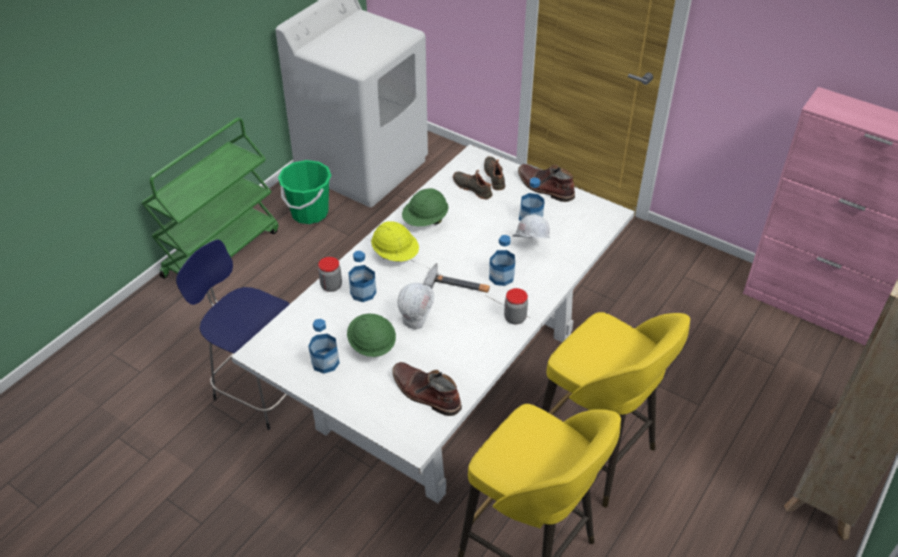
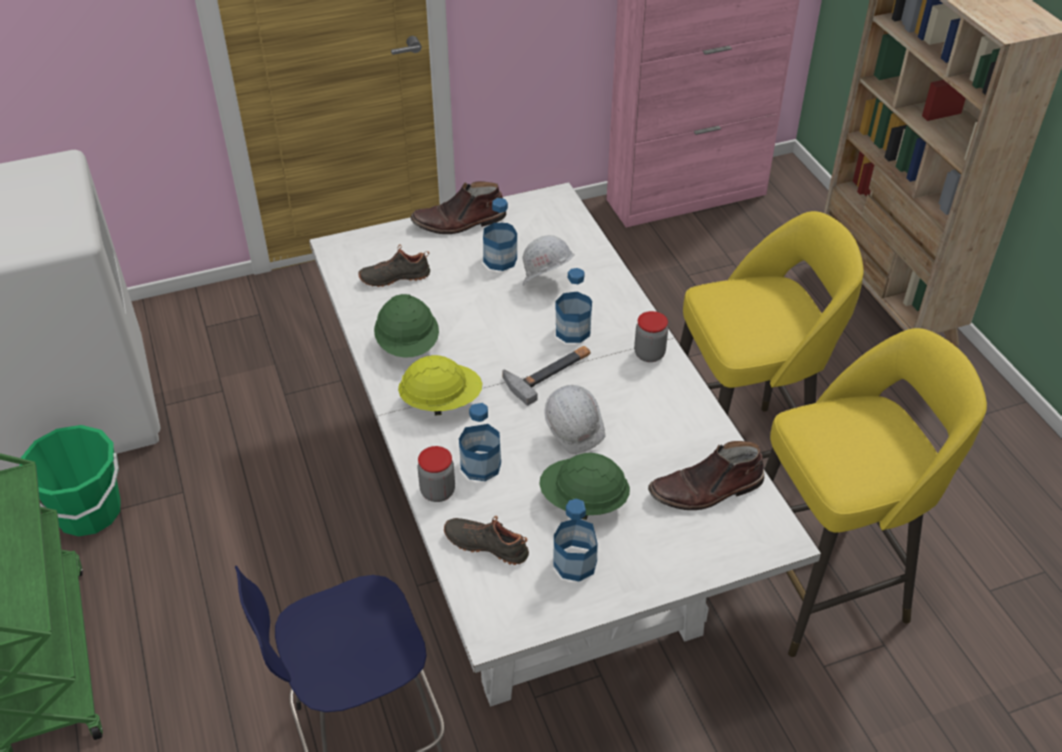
camera: 55 degrees left, 0 degrees up
black shoe [484,156,505,190] -> black shoe moved to [444,516,529,565]

